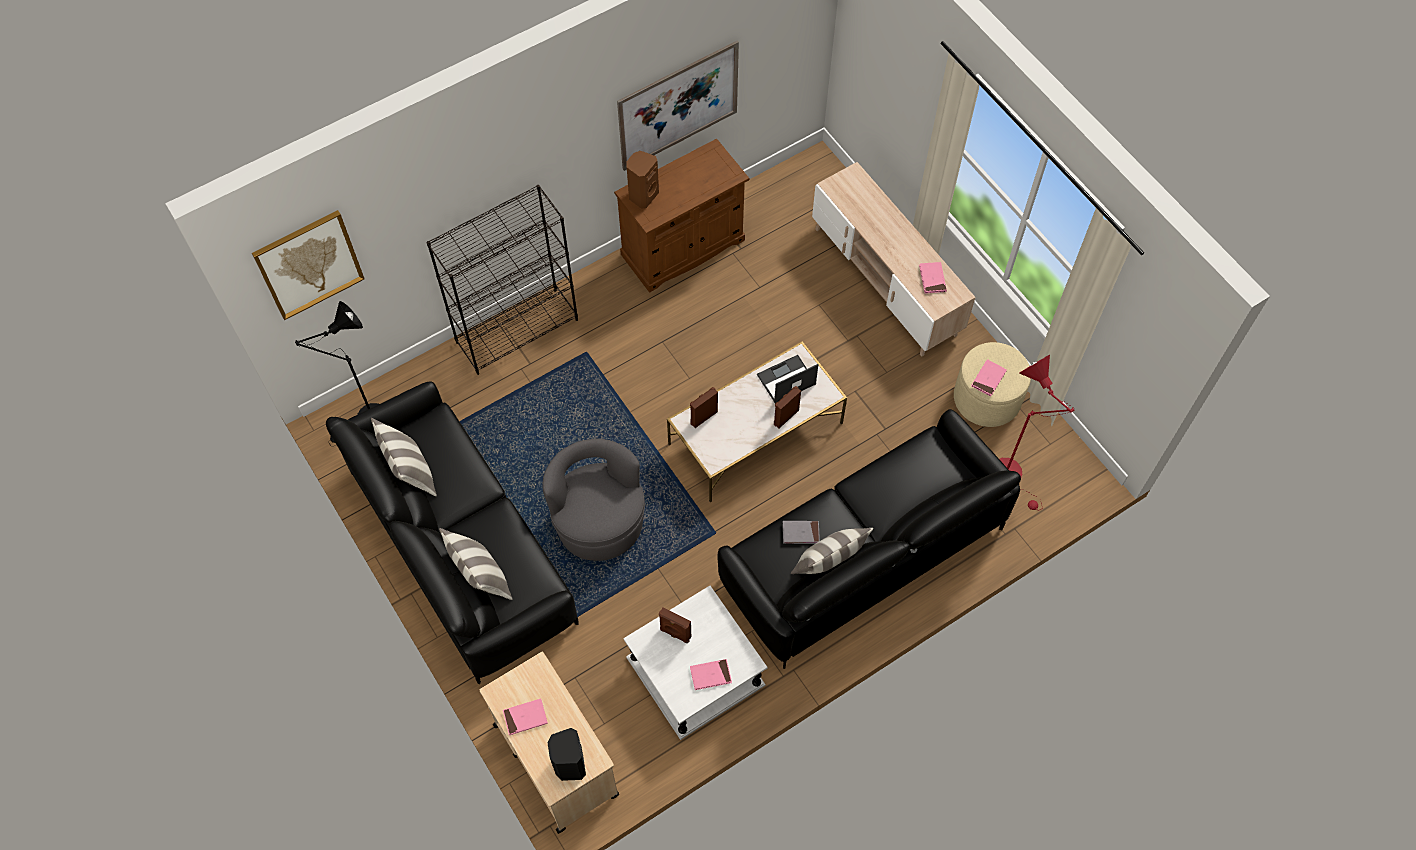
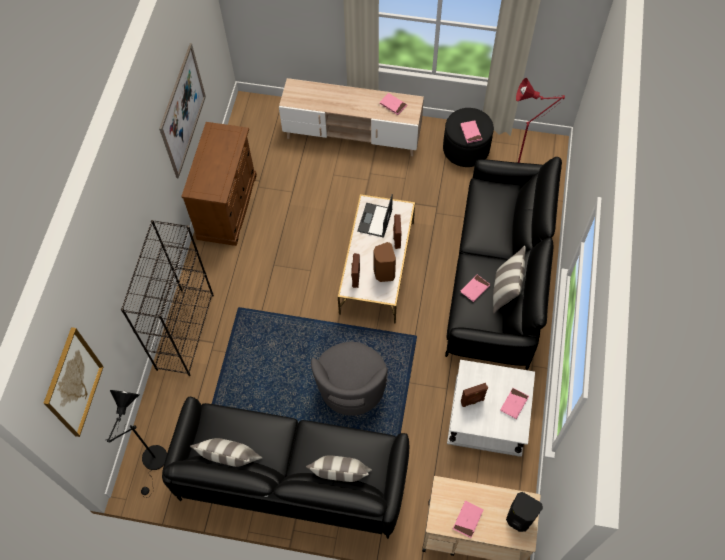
camera: 45 degrees left, 0 degrees up
grey armchair [542,438,645,561] -> grey armchair turned 105 degrees counterclockwise [311,342,388,416]
brown speaker [627,151,659,209] -> brown speaker moved to [373,242,396,282]
grey book [783,521,820,544] -> pink book [460,275,490,302]
beige ottoman [954,342,1031,427] -> black ottoman [443,108,494,167]

